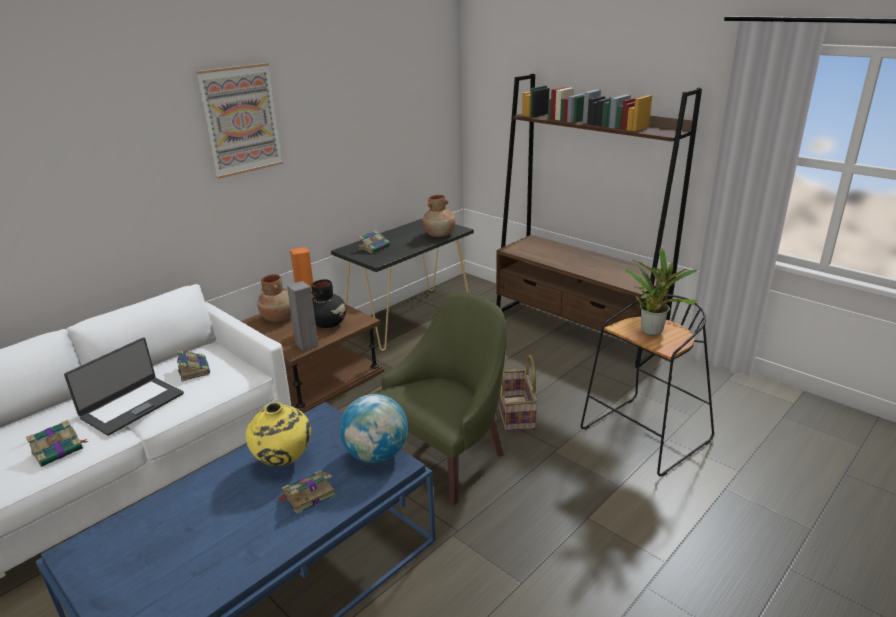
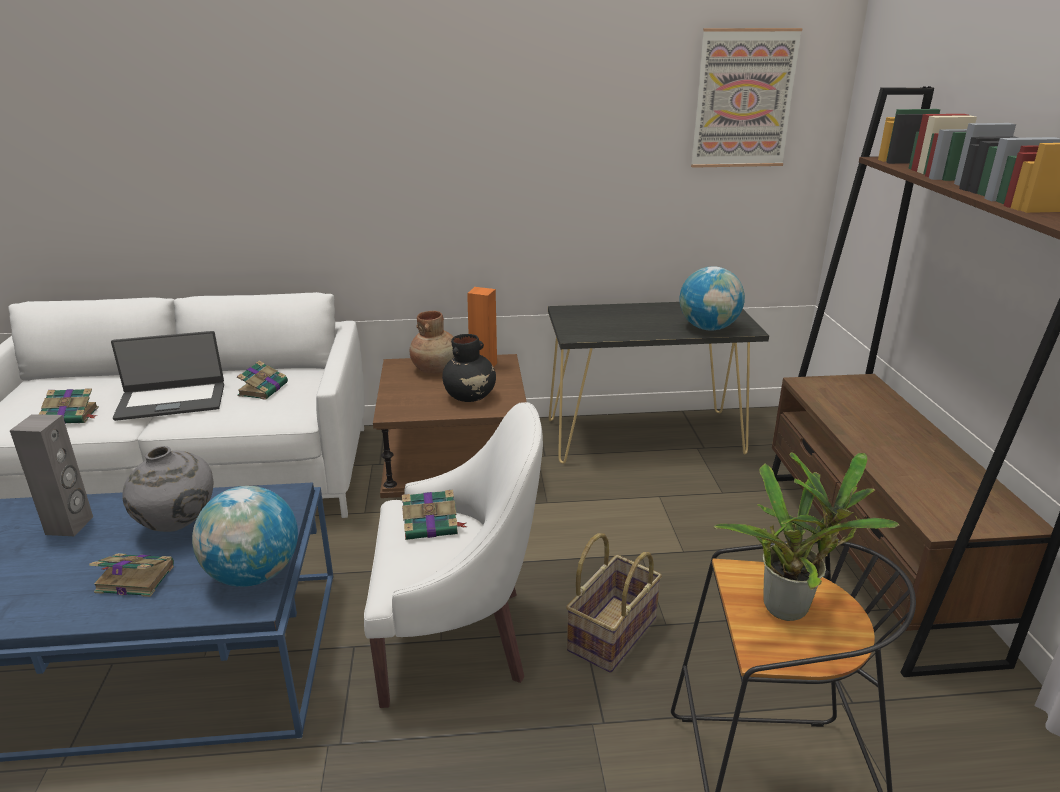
camera: 40 degrees right, 0 degrees up
picture [196,63,283,179] -> picture moved to [691,28,802,168]
yellow vase [246,402,311,466] -> grey vase [122,446,213,532]
grey speaker [287,281,319,351] -> grey speaker moved to [10,414,93,536]
book [358,230,390,253] -> book moved to [402,490,467,540]
green armchair [373,292,507,505] -> white armchair [364,402,543,708]
brown vase [422,195,455,237] -> globe [679,266,745,331]

